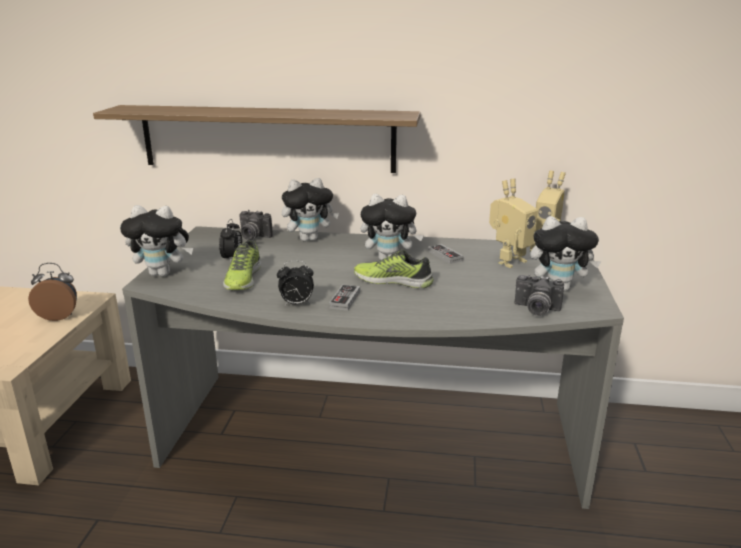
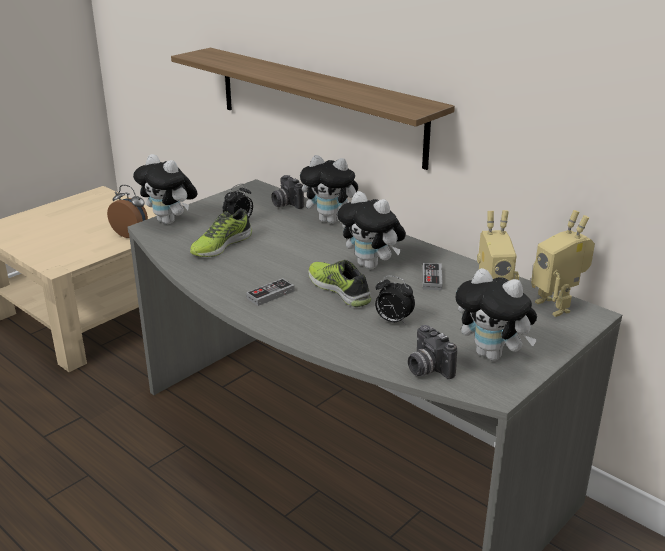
camera: 35 degrees right, 5 degrees up
alarm clock [277,260,314,305] -> alarm clock moved to [375,275,415,325]

